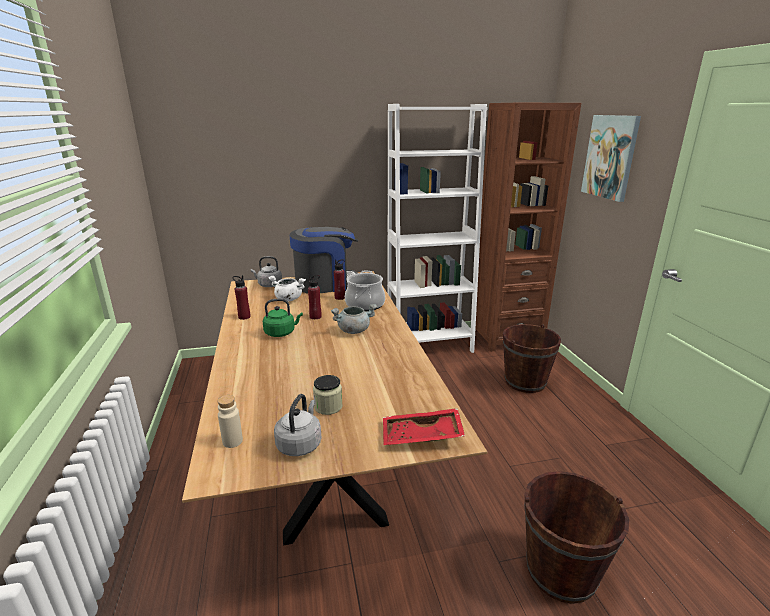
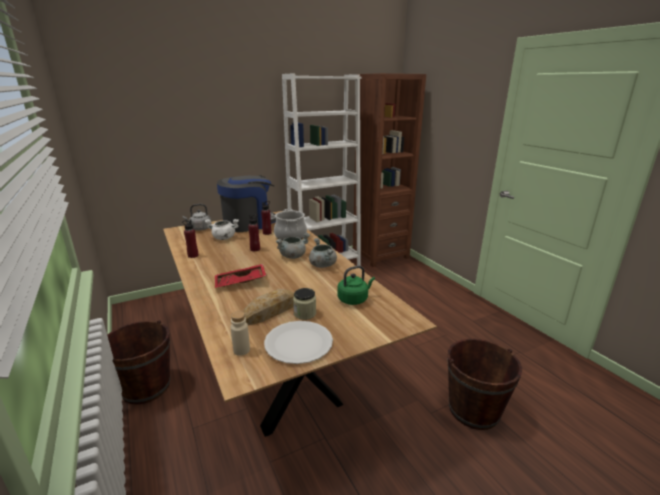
camera: 15 degrees left, 0 degrees up
green kettle [263,299,303,337] -> green kettle moved to [337,266,375,305]
grey kettle [274,394,322,456] -> white plate [264,321,333,364]
red tray [383,408,465,445] -> red tray moved to [215,264,266,288]
brown bucket [503,324,561,393] -> brown bucket moved to [107,320,170,405]
picture [581,115,641,202] -> none
none -> bread [243,289,294,325]
none -> grey cooking pot [309,238,337,268]

